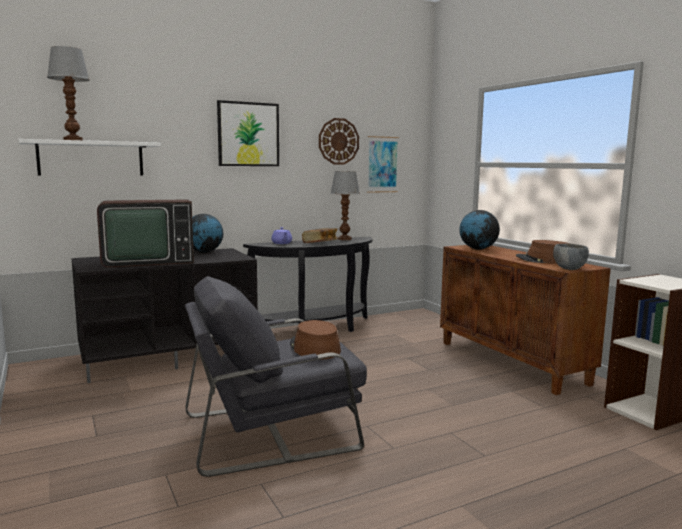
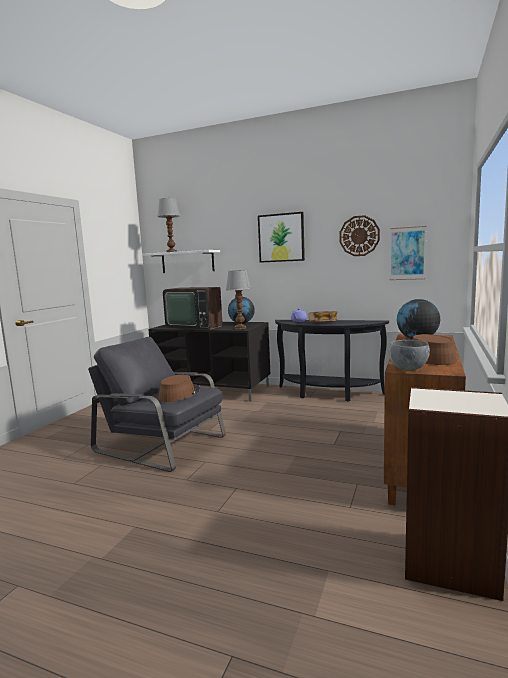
camera: 50 degrees right, 0 degrees up
table lamp [330,171,360,240] -> table lamp moved to [226,270,251,329]

